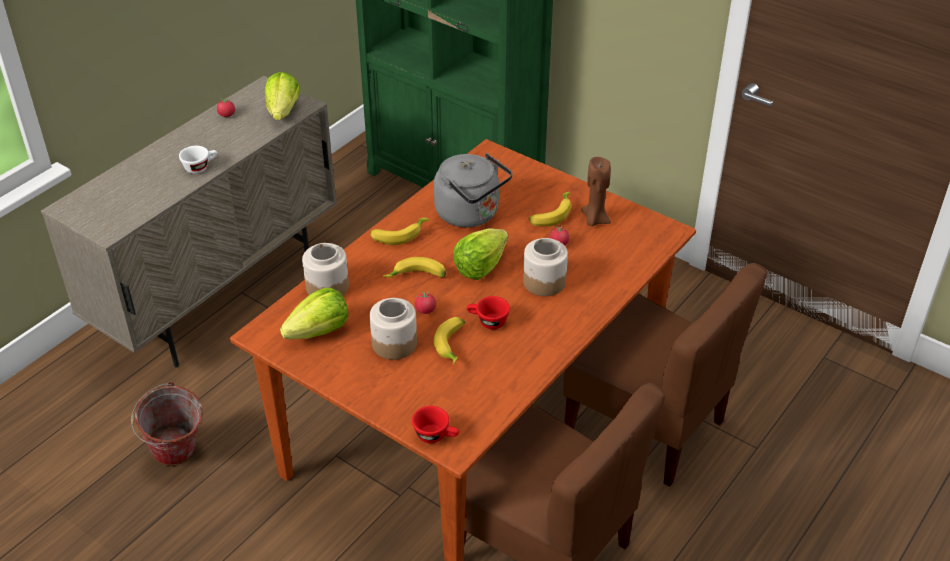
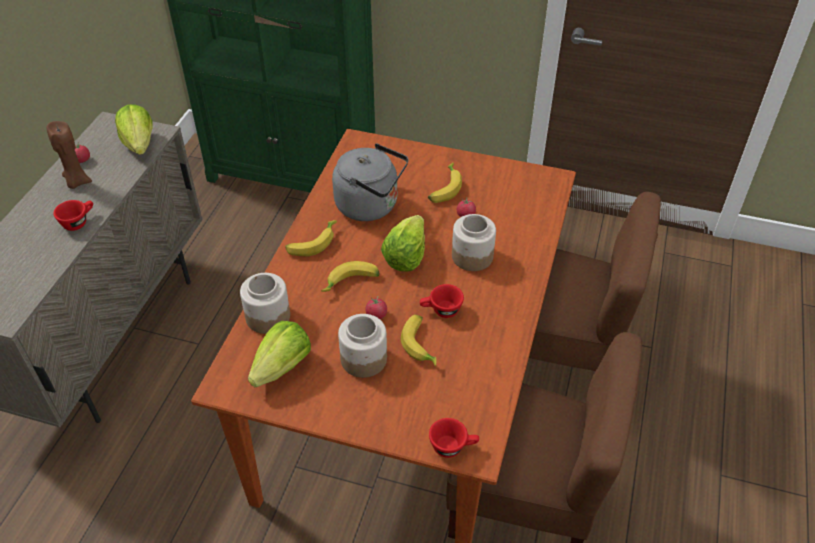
camera: 20 degrees left, 5 degrees up
bucket [131,382,203,466] -> none
white cup [179,146,217,174] -> red cup [53,200,93,231]
brown candle [581,157,611,226] -> brown candle moved to [47,121,92,189]

